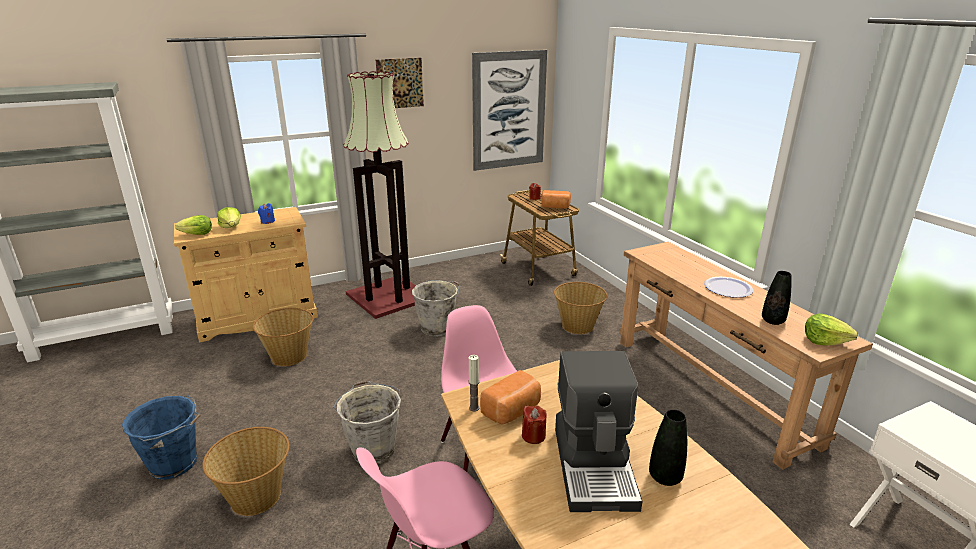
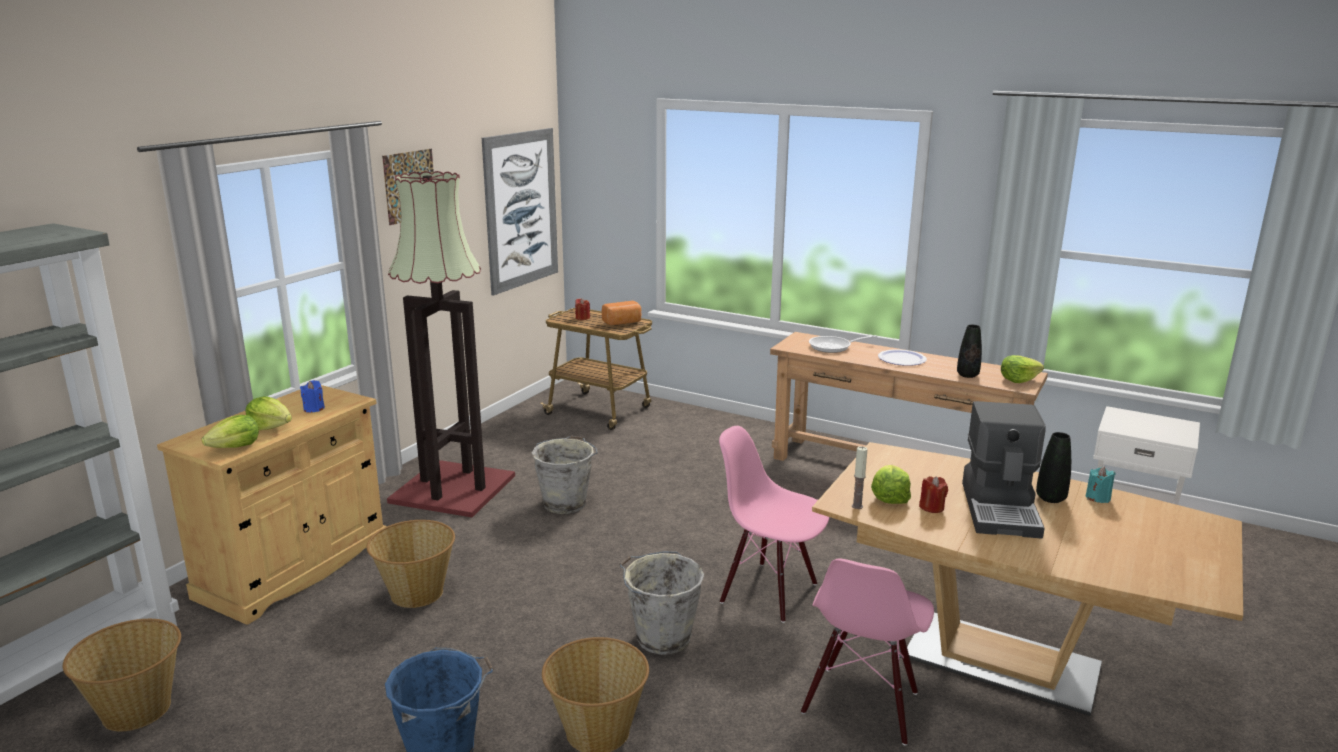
camera: 35 degrees left, 5 degrees down
bread [480,370,541,425] -> lettuce [871,465,911,504]
basket [554,282,607,334] -> basket moved to [63,619,181,731]
coffee machine [555,351,643,512] -> coffee machine turned 45 degrees clockwise [962,401,1046,539]
none -> frying pan [809,335,877,353]
none -> turquoise candle [1086,467,1116,503]

